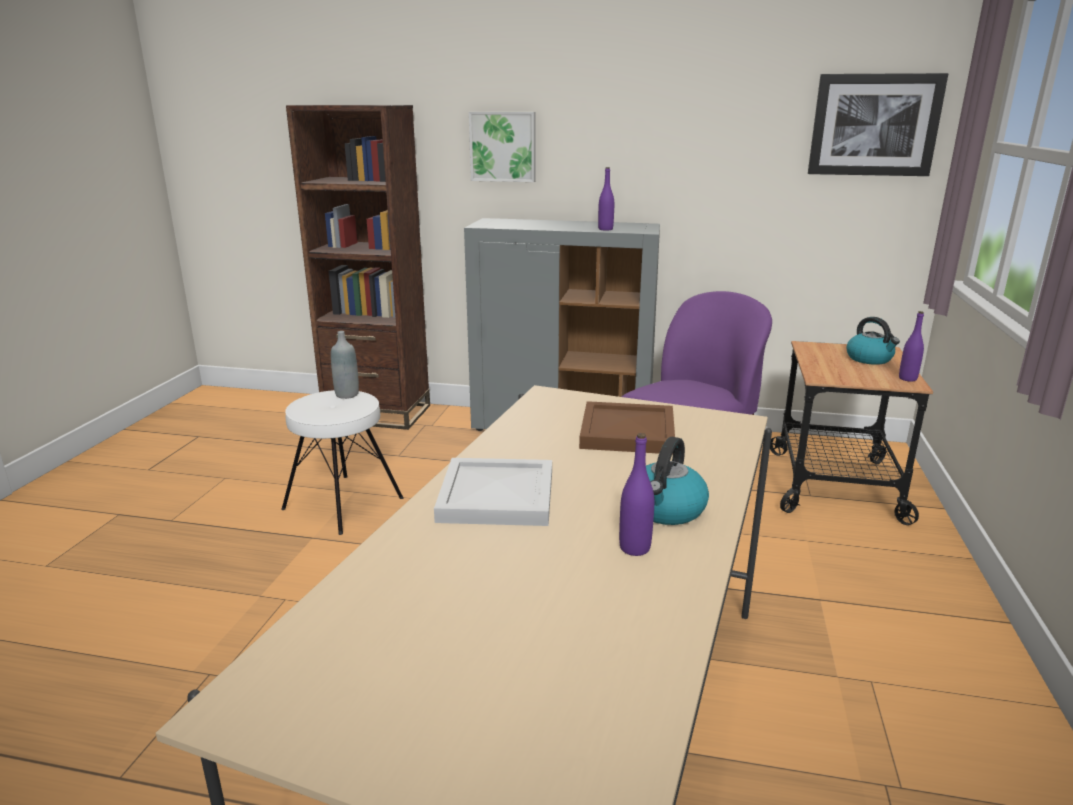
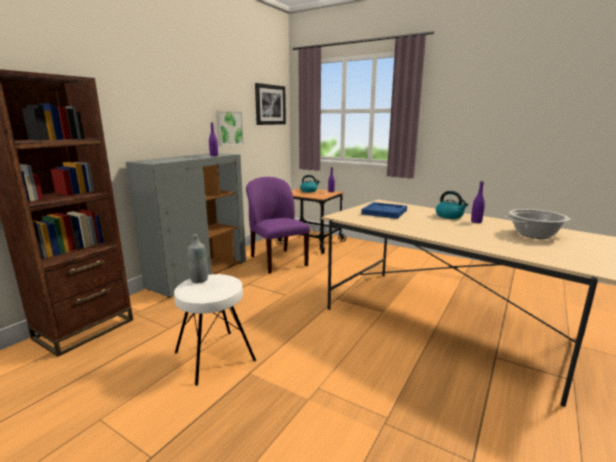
camera: 70 degrees left, 5 degrees down
white tray [434,458,552,526] -> none
picture [469,112,536,182] -> picture moved to [216,111,244,146]
brown tray [579,401,675,454] -> blue tray [361,202,407,219]
none -> cooking pot [505,209,572,239]

